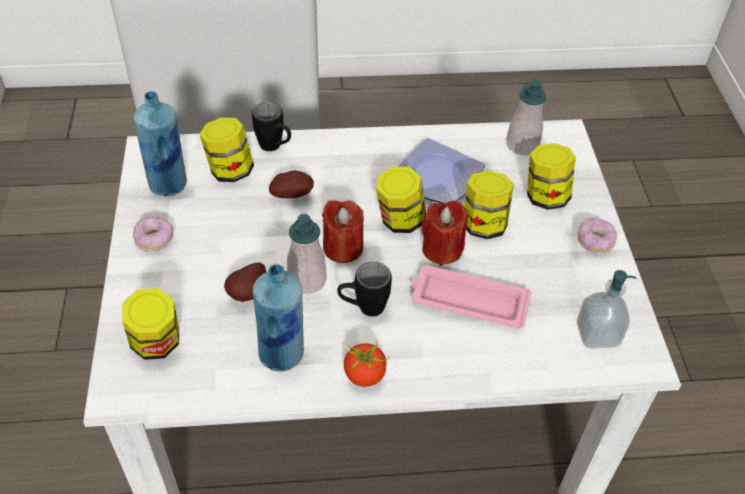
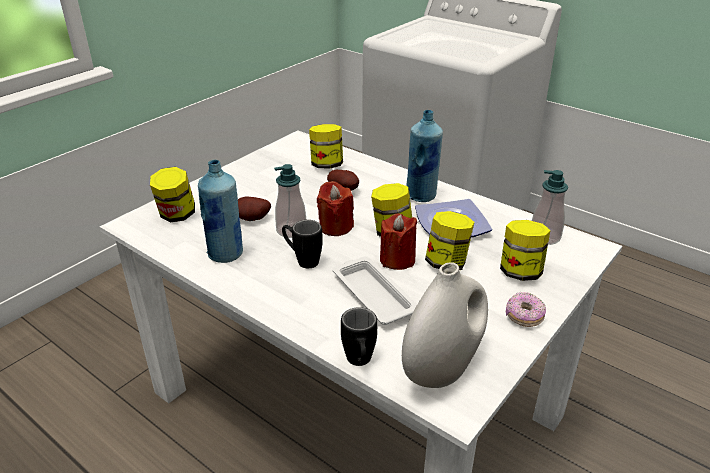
camera: 45 degrees right, 15 degrees down
donut [133,216,173,252] -> none
blue bottle [134,91,187,196] -> blue bottle moved to [406,110,443,202]
black mug [252,102,291,151] -> black mug moved to [341,307,378,366]
tomato [344,340,389,387] -> none
pink tray [411,265,531,328] -> white tray [332,257,417,325]
soap dispenser [577,270,636,349] -> white vase [402,262,488,388]

